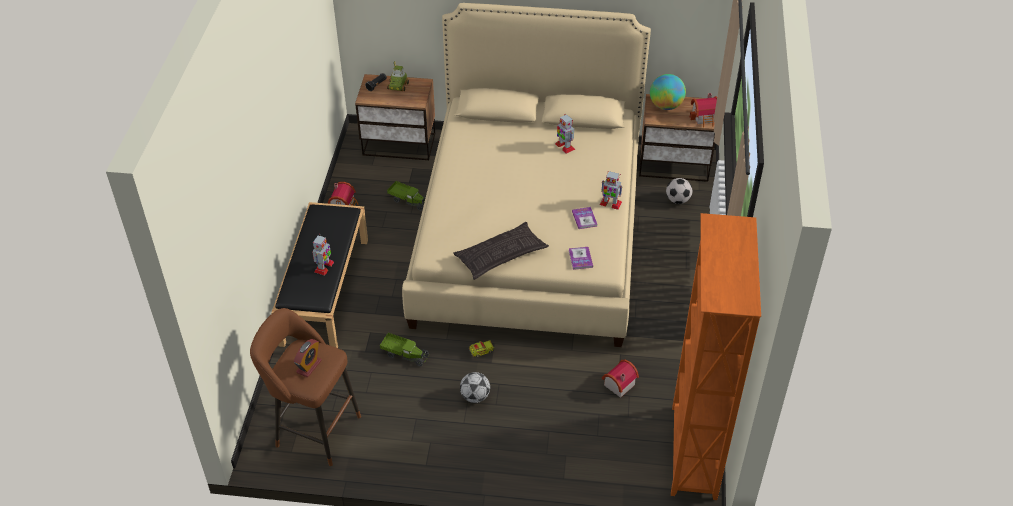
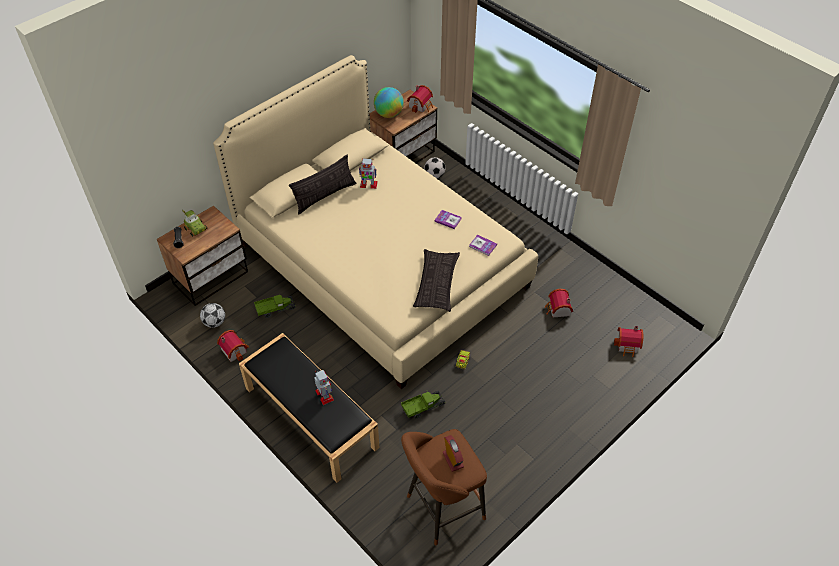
camera: 50 degrees left, 5 degrees up
football [460,372,490,403] -> football moved to [200,303,225,328]
toy robot [599,171,623,210] -> none
orange bookcase [671,213,761,500] -> none
none -> pillow [289,155,357,214]
none -> toy house [614,326,643,357]

